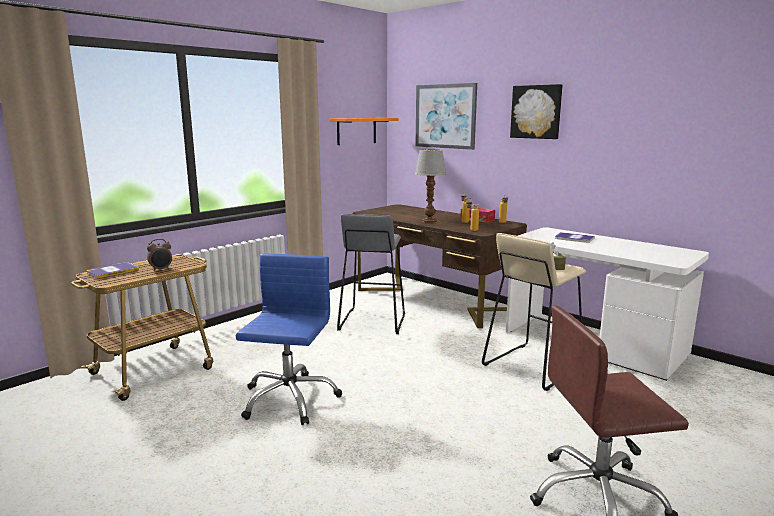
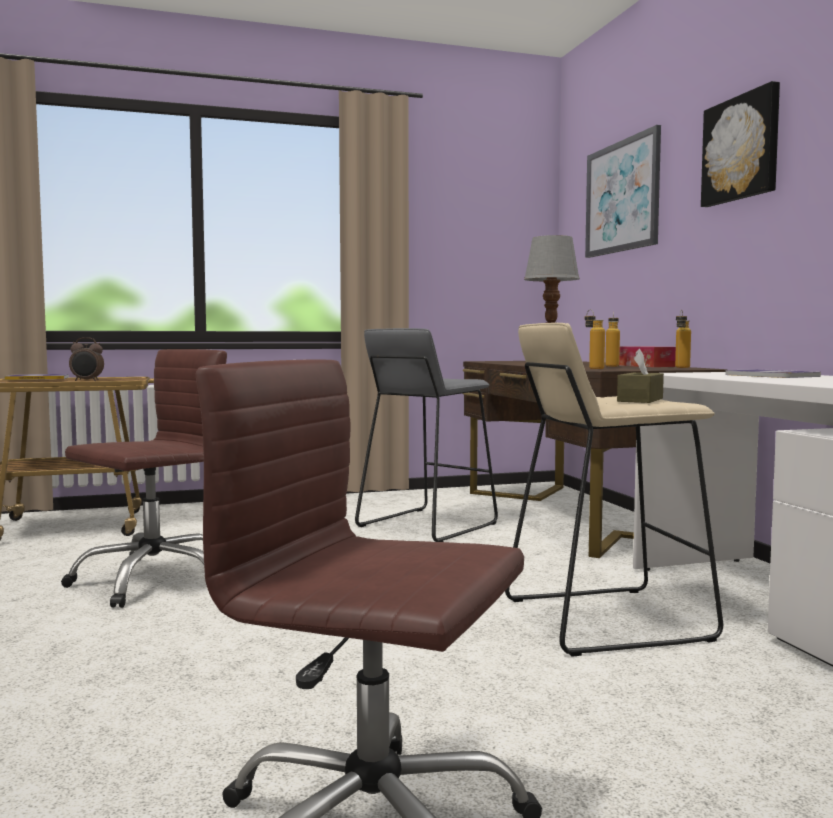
camera: 30 degrees right, 10 degrees down
blue office chair [236,254,342,425] -> brown office chair [61,349,227,608]
orange shelf [329,118,398,145] -> none

